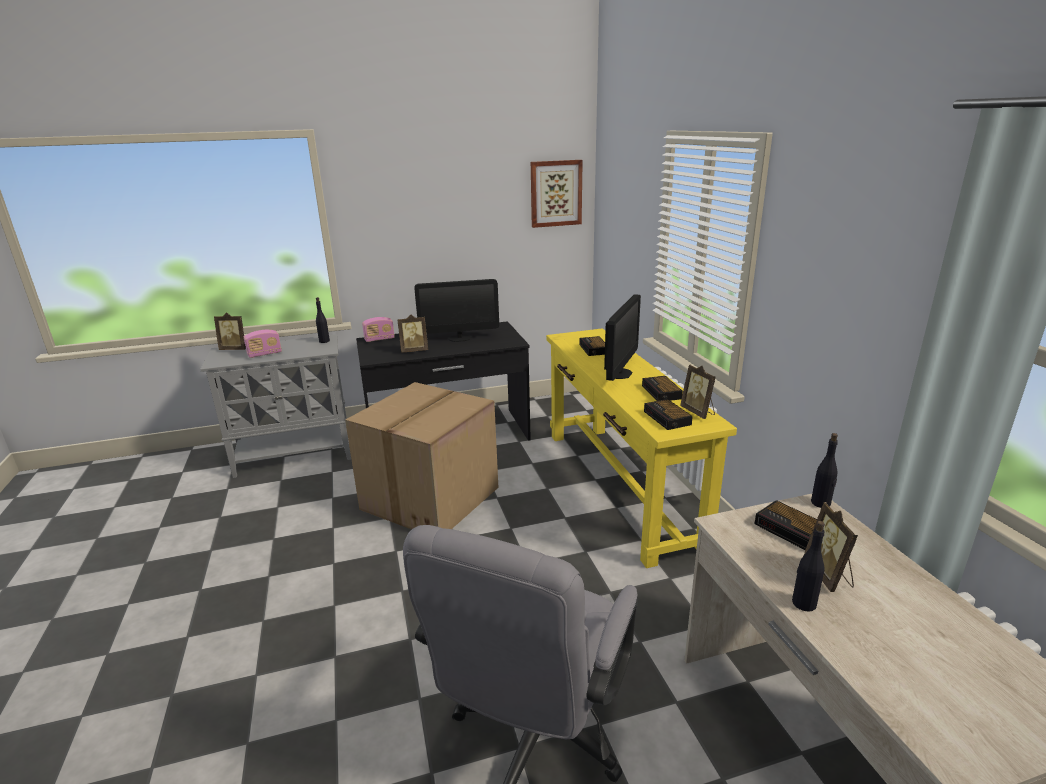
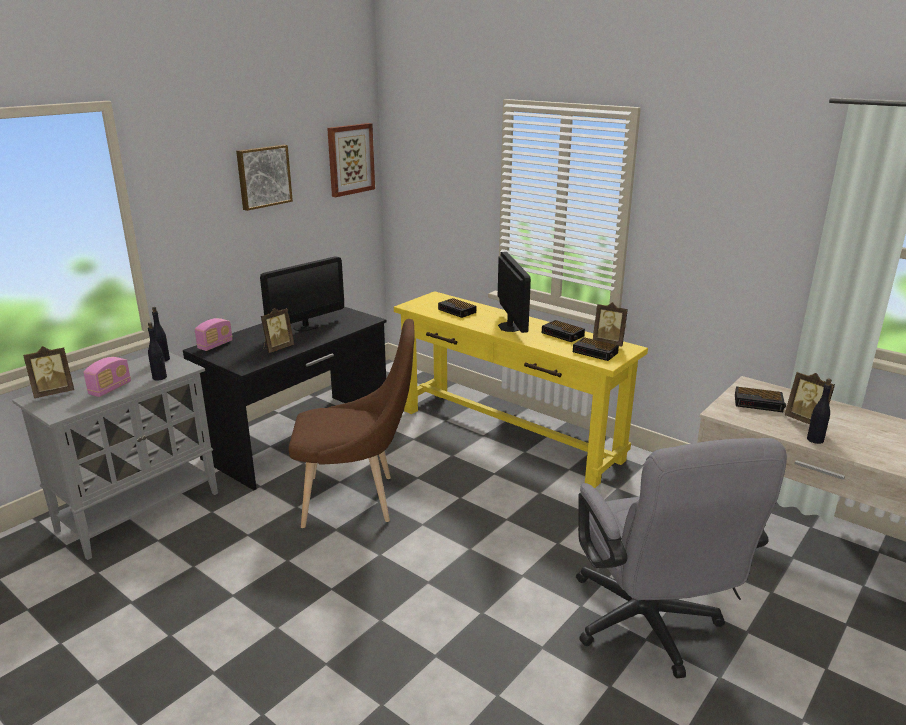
camera: 35 degrees left, 0 degrees up
cardboard box [345,382,498,529] -> brown chair [289,319,415,528]
black bottle [811,433,838,508] -> black bottle moved to [148,322,167,381]
none -> picture [236,145,293,211]

